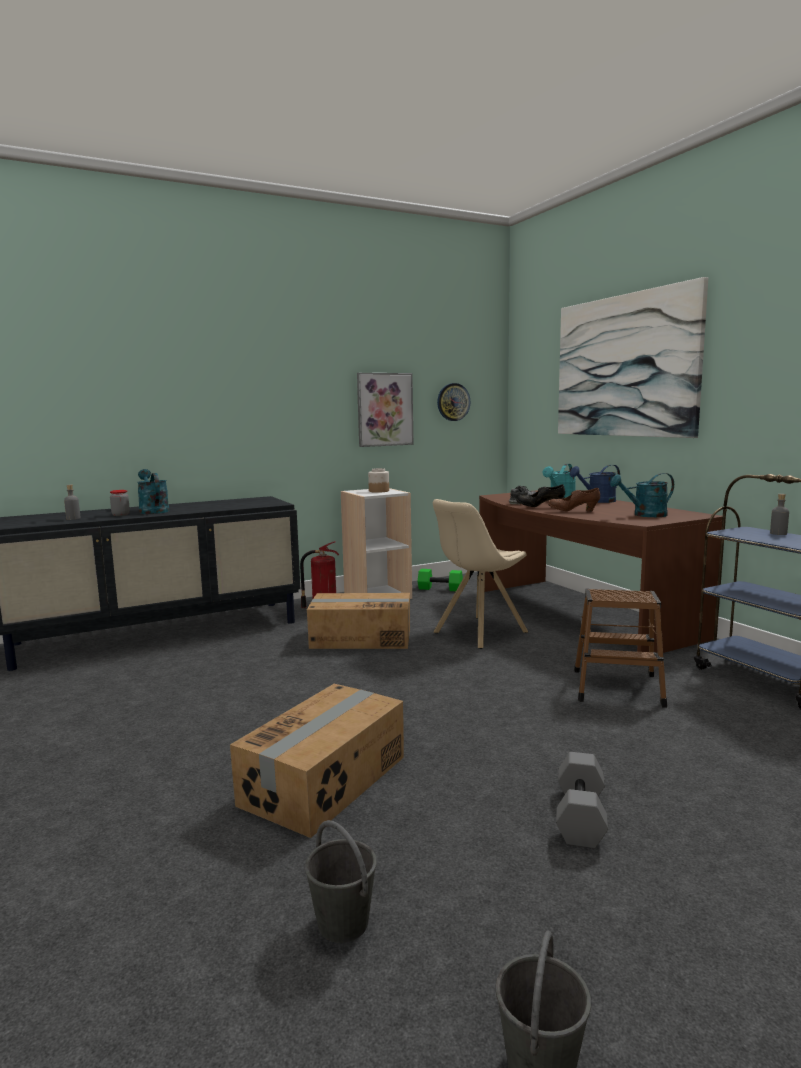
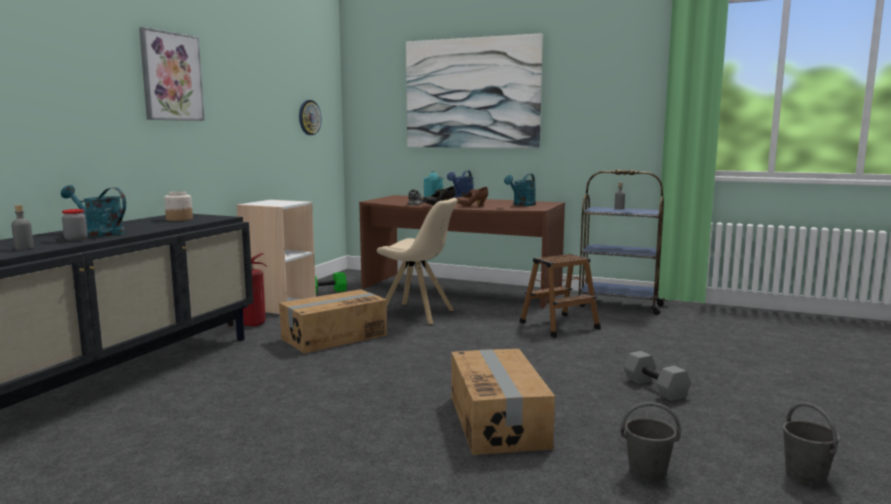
camera: 40 degrees left, 0 degrees up
picture [357,373,414,447] -> picture moved to [139,27,205,121]
jar [368,468,389,493] -> jar moved to [164,191,193,221]
beige chair [433,499,528,649] -> beige chair turned 75 degrees counterclockwise [377,198,457,325]

